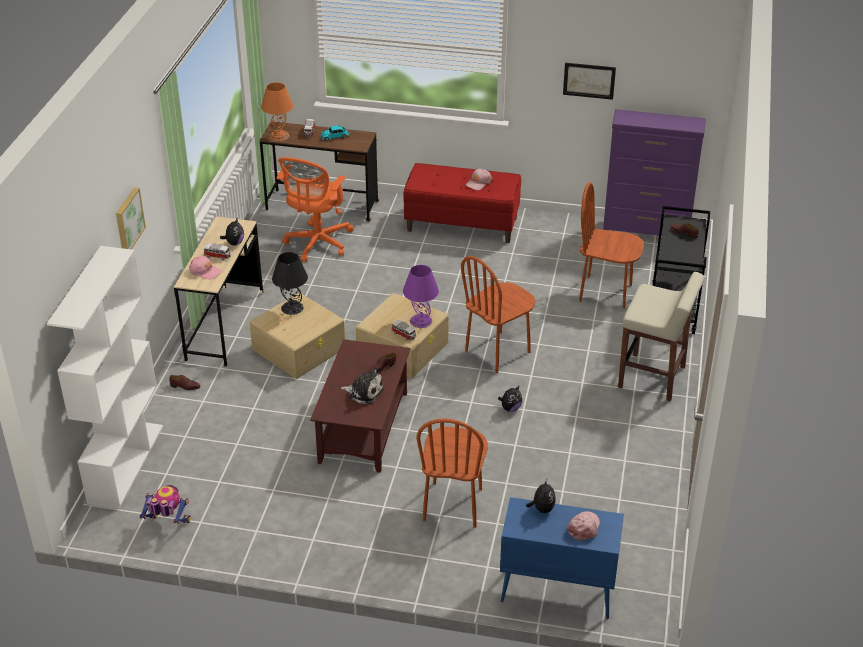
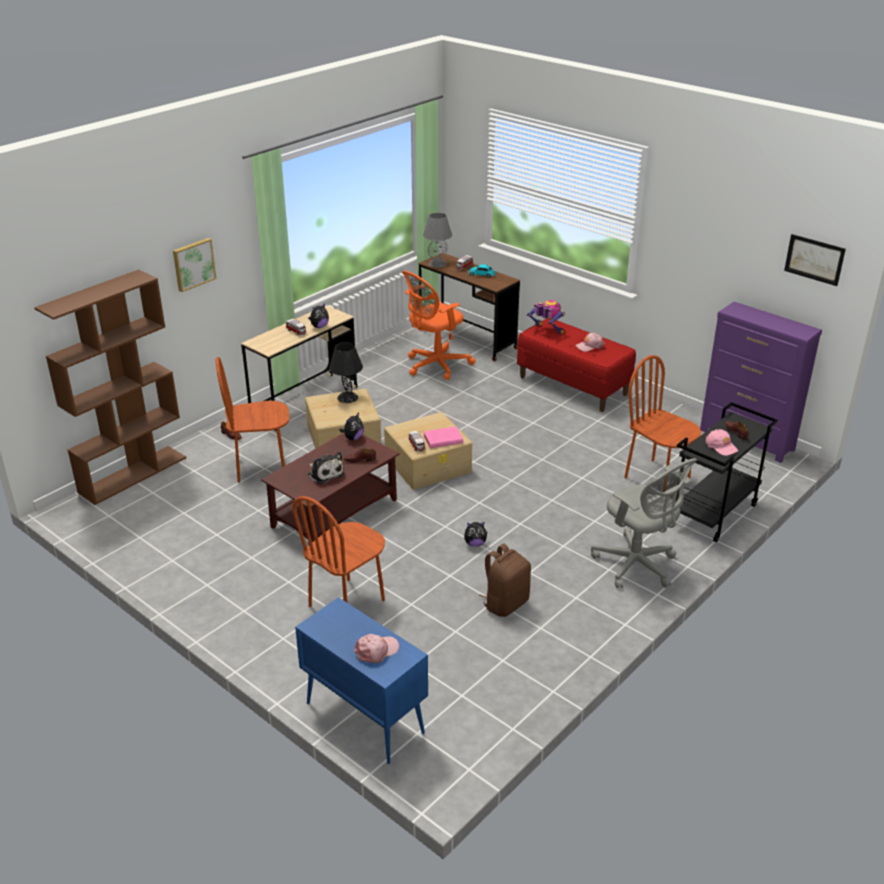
camera: 30 degrees right, 5 degrees down
white bookcase [47,246,163,509] -> brown bookcase [34,269,186,505]
toy robot [139,485,191,524] -> toy robot moved to [527,300,565,334]
pink cap [189,256,221,280] -> pink cap moved to [706,429,738,456]
orange table lamp [261,82,293,141] -> grey table lamp [423,213,452,268]
purple table lamp [403,265,439,328] -> pink book [423,426,463,448]
brown chair [461,256,536,373] -> brown chair moved to [216,357,290,483]
plush toy [526,479,556,513] -> plush toy moved to [339,413,364,440]
picture [563,63,616,100] -> picture moved to [784,234,846,286]
beige stool [618,272,704,401] -> grey office chair [591,458,697,588]
none -> brown backpack [479,544,531,617]

